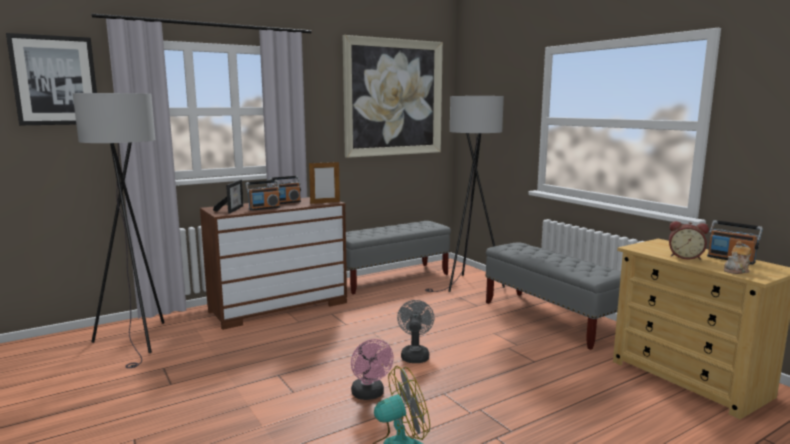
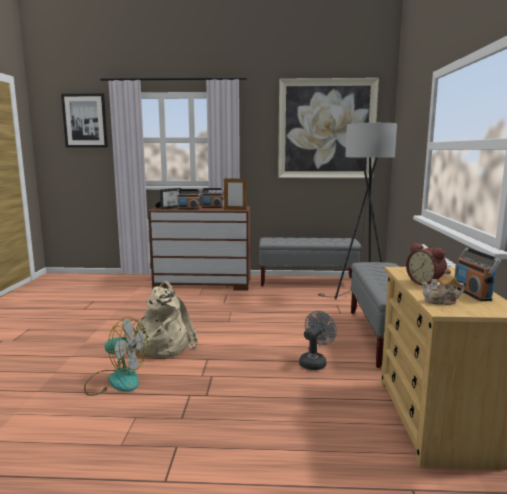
camera: 35 degrees right, 0 degrees up
grey floor lamp [73,93,165,368] -> none
pink fan [351,339,394,400] -> beige backpack [133,281,198,357]
grey fan [397,300,434,363] -> grey fan moved to [299,311,337,370]

